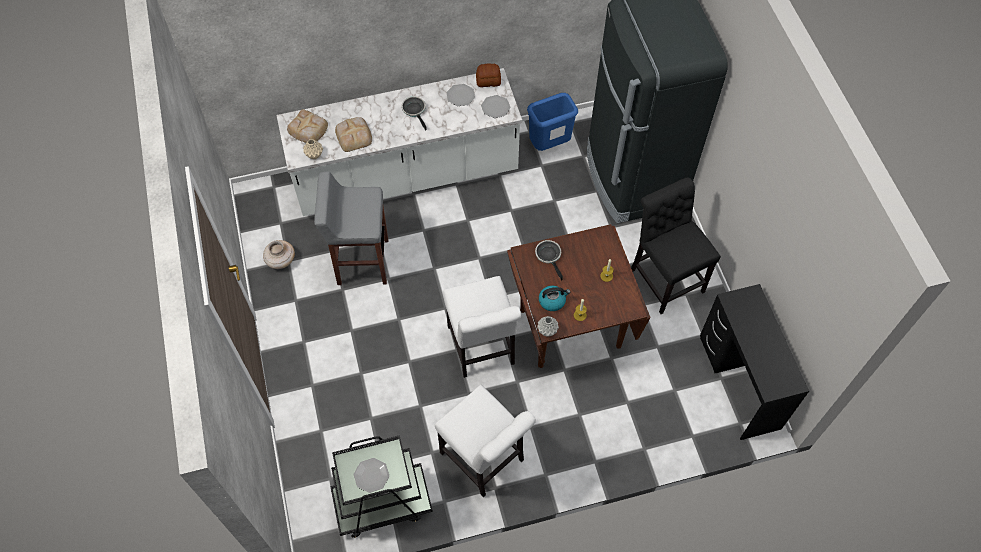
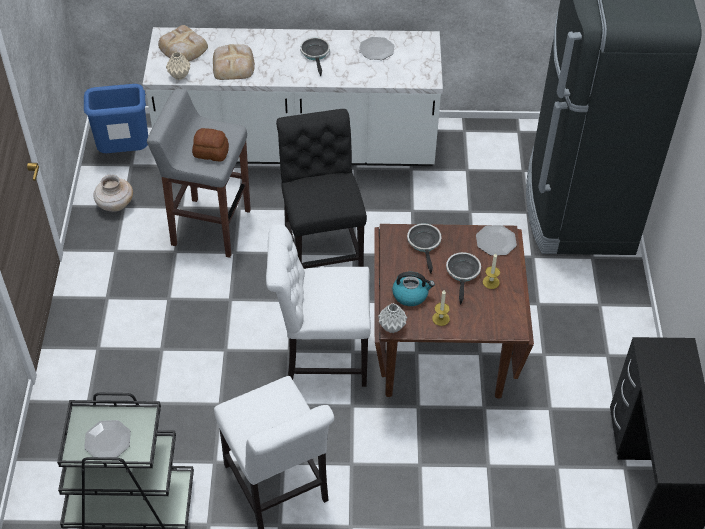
camera: 15 degrees right, 10 degrees down
white chair [443,276,521,378] -> white chair turned 90 degrees clockwise [266,224,371,387]
bread [476,63,501,87] -> bread moved to [192,128,229,161]
plate [481,95,510,118] -> plate moved to [476,225,517,256]
blue trash can [527,93,578,151] -> blue trash can moved to [84,84,148,153]
black chair [631,177,721,314] -> black chair moved to [276,109,367,269]
none -> frying pan [446,252,481,304]

